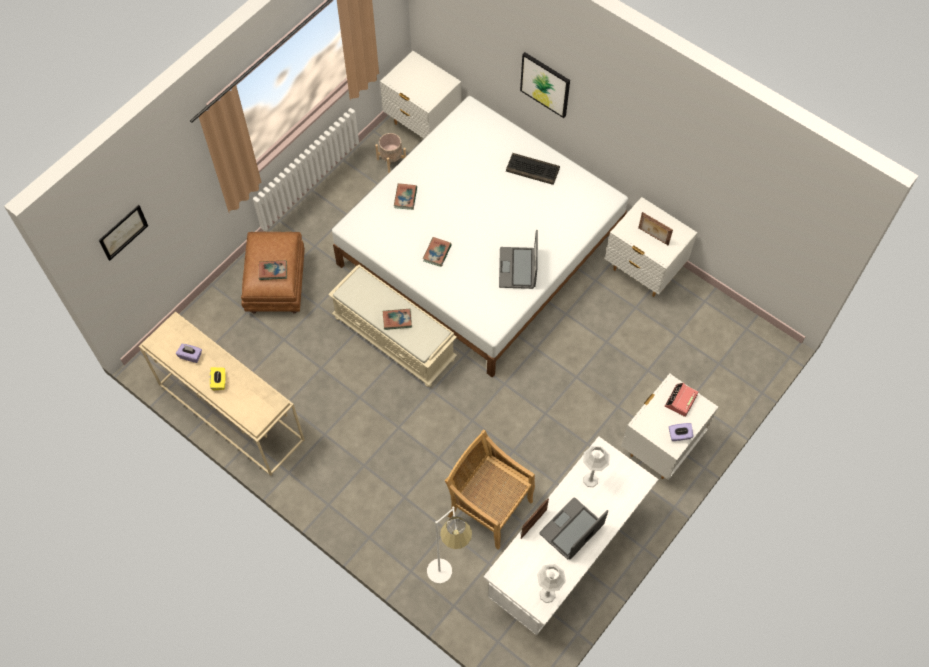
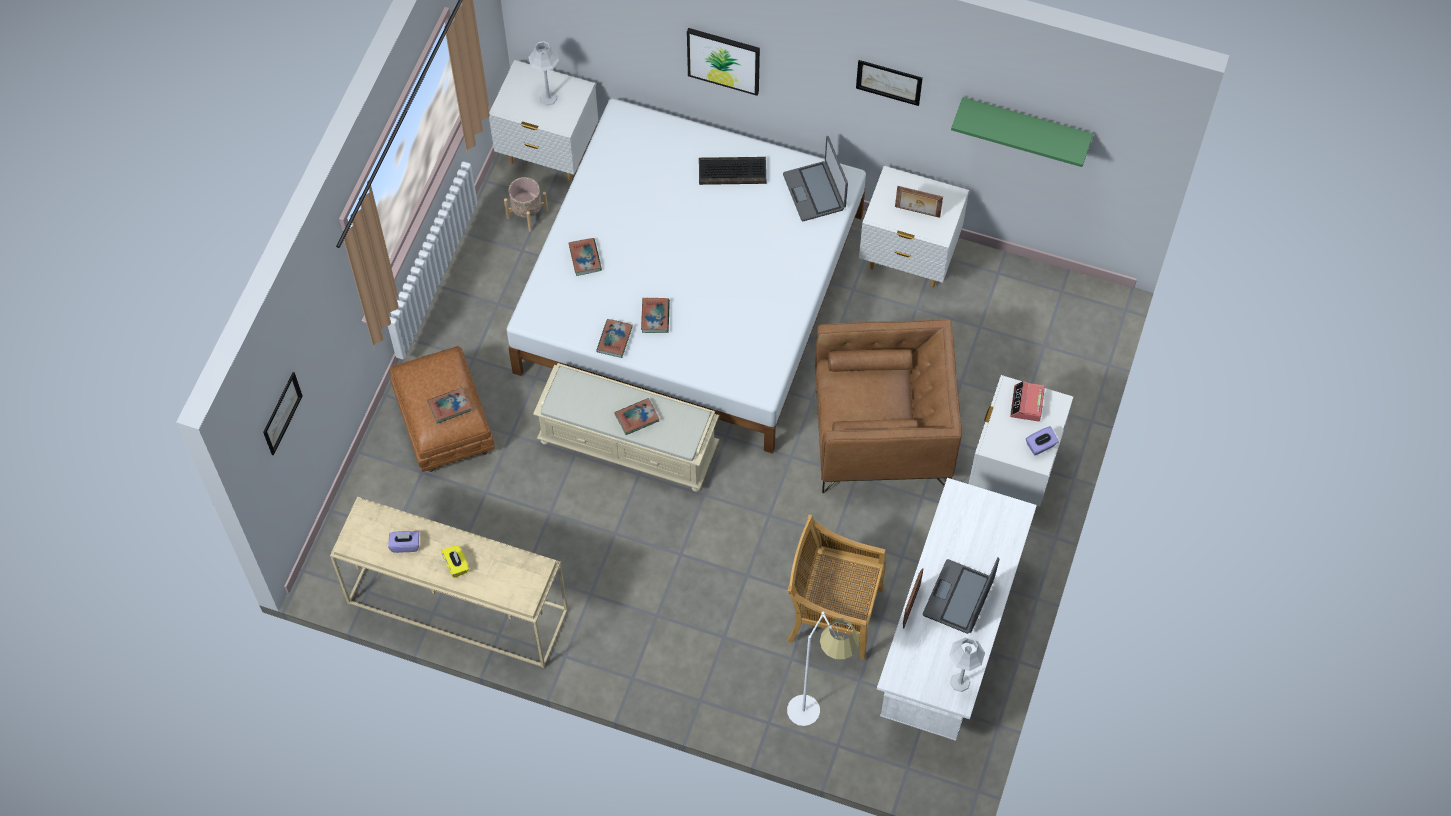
camera: 20 degrees left, 0 degrees up
laptop [499,229,538,289] -> laptop moved to [783,136,848,221]
grey table lamp [583,446,610,487] -> grey table lamp moved to [528,41,559,106]
none -> book [596,319,633,358]
none -> brown armchair [815,319,962,493]
none -> picture [856,60,923,106]
none -> green shelf [951,97,1093,167]

